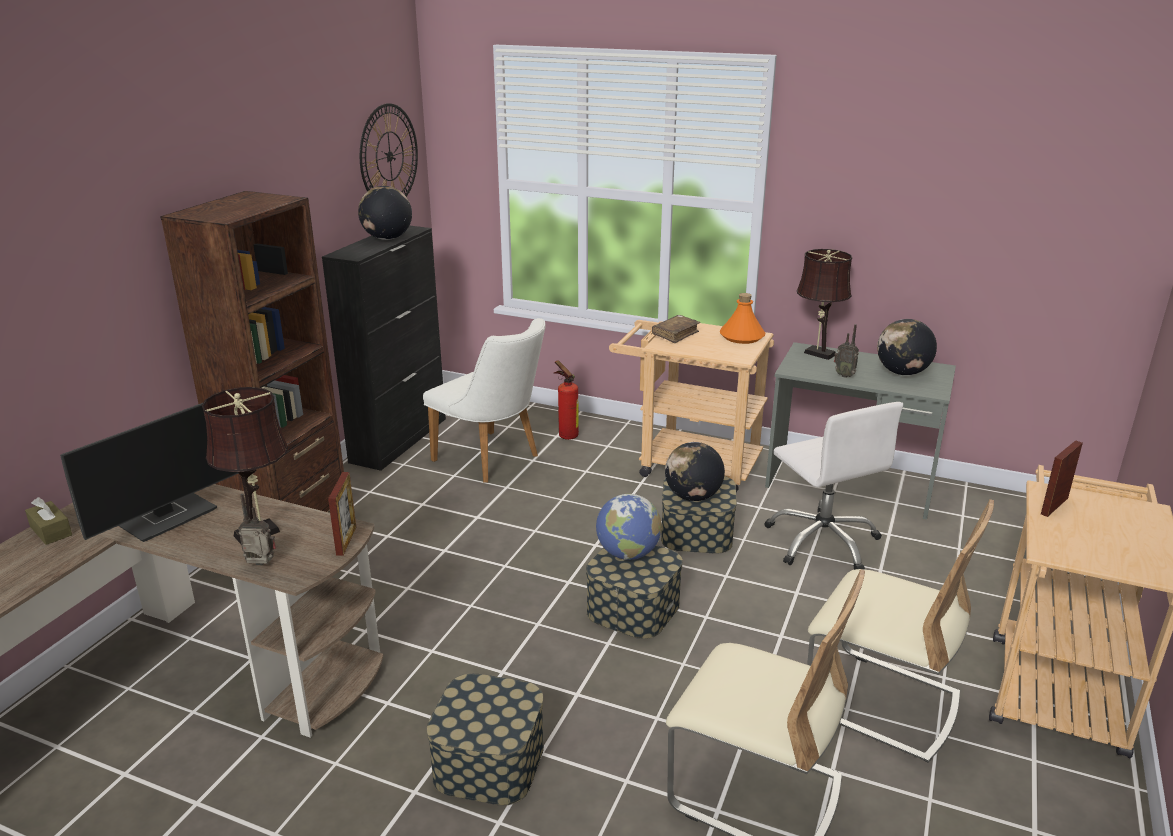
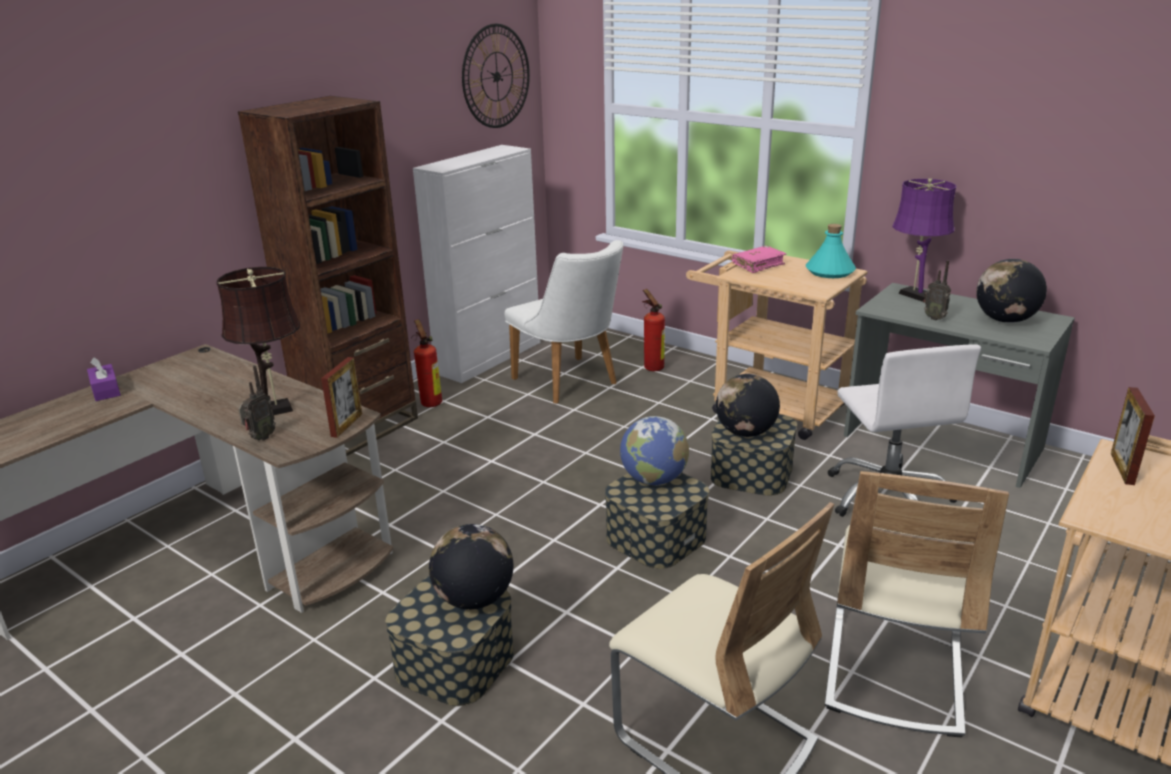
camera: 15 degrees right, 0 degrees up
brown tissue box [25,497,72,545] -> purple tissue box [87,358,121,401]
monitor [60,403,239,542] -> none
radio [238,493,276,565] -> radio turned 105 degrees clockwise [238,365,276,441]
black cabinet [322,225,446,471] -> white cabinet [413,145,540,383]
globe [358,186,412,240] -> globe moved to [429,524,513,609]
brown book [652,315,700,343] -> pink book [732,246,786,273]
orange bottle [720,293,766,344] -> turquoise bottle [806,224,856,278]
brown table lamp [797,249,852,360] -> purple table lamp [892,178,957,302]
beige chair [807,499,994,763] -> beige chair turned 60 degrees clockwise [825,471,1009,738]
picture frame [1041,440,1083,517] -> picture frame turned 45 degrees counterclockwise [1111,387,1155,485]
none -> fire extinguisher [412,319,442,407]

